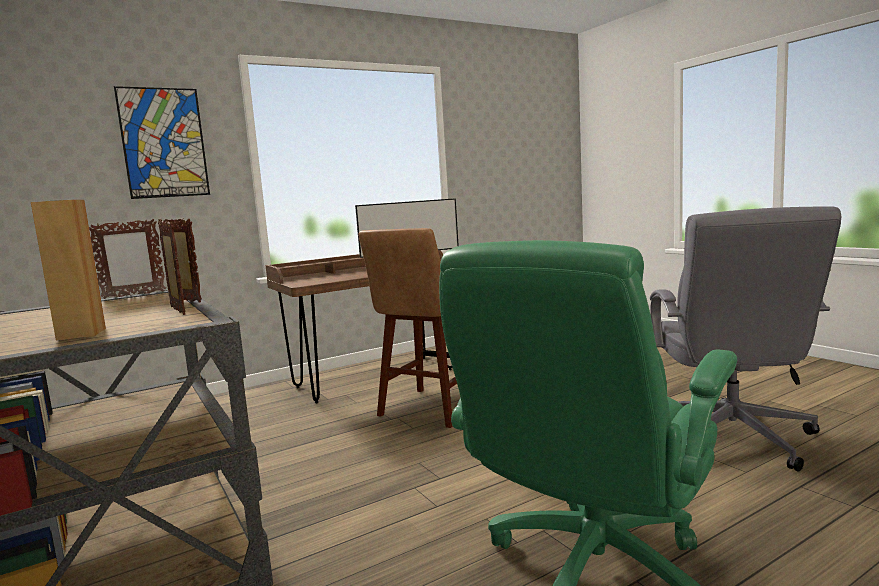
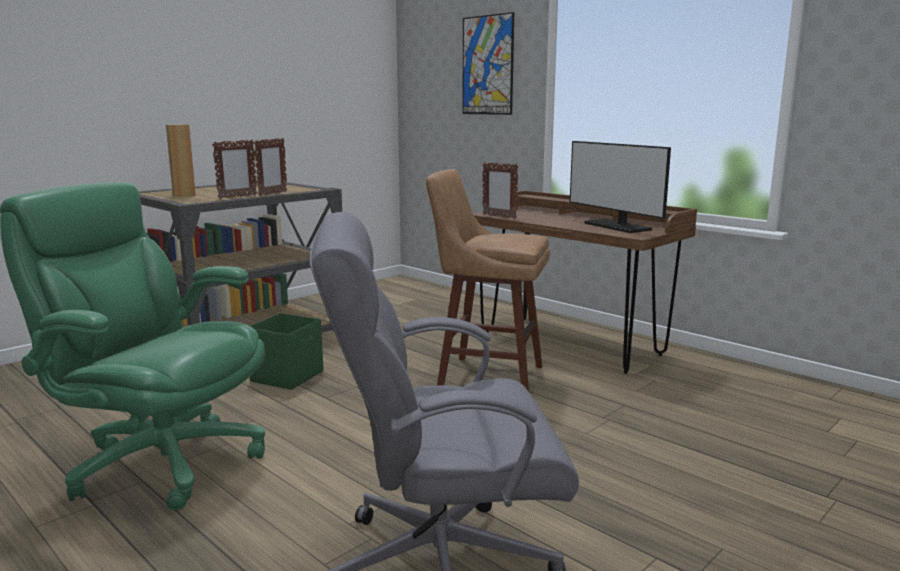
camera: 75 degrees right, 5 degrees up
picture frame [89,219,166,299] -> picture frame moved to [482,162,519,219]
none -> green storage box [250,313,323,390]

